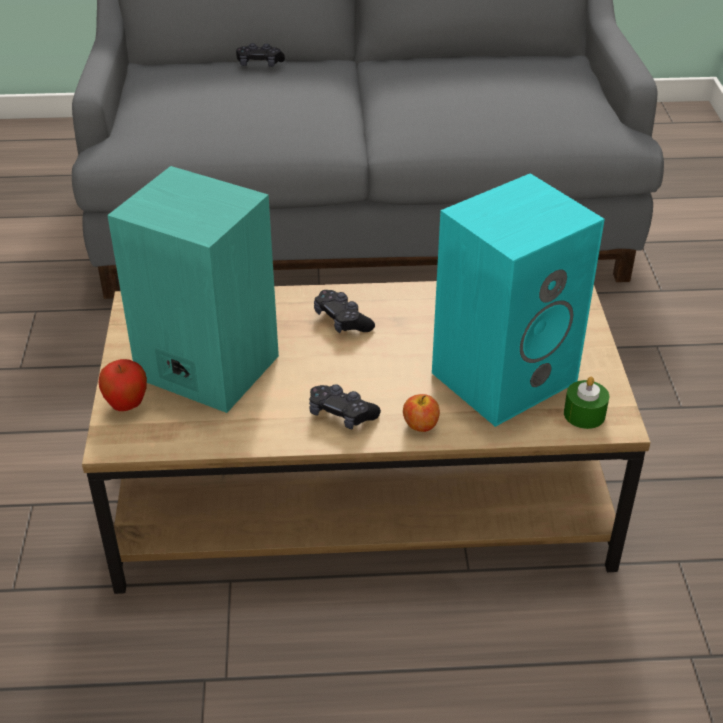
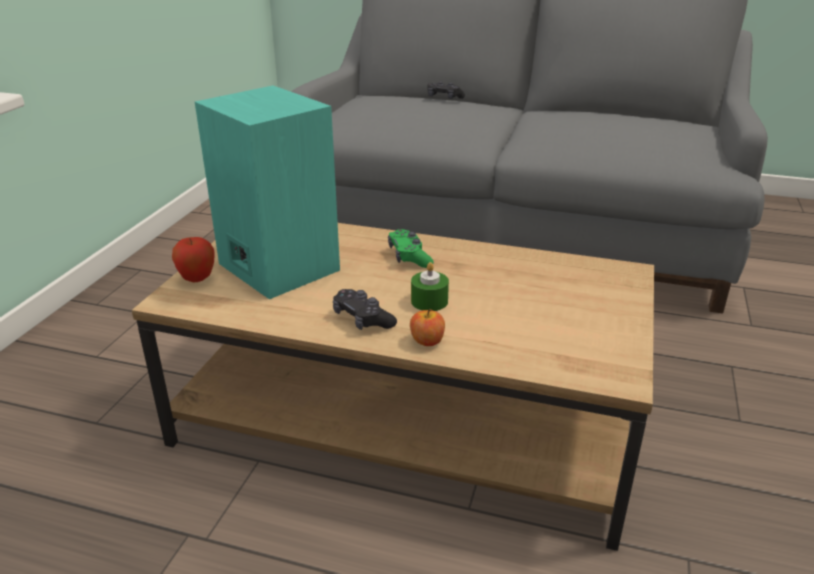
camera: 20 degrees right, 10 degrees down
black game controller [314,290,375,333] -> green game controller [388,229,434,268]
turquoise speaker [432,173,605,427] -> none
green candle [564,377,609,429] -> green candle moved to [411,262,449,311]

